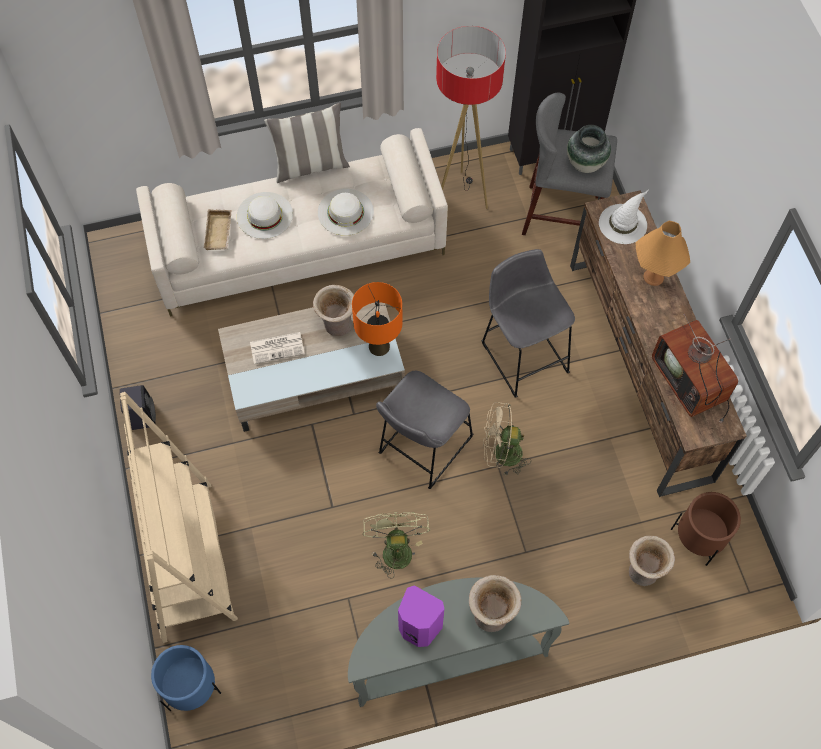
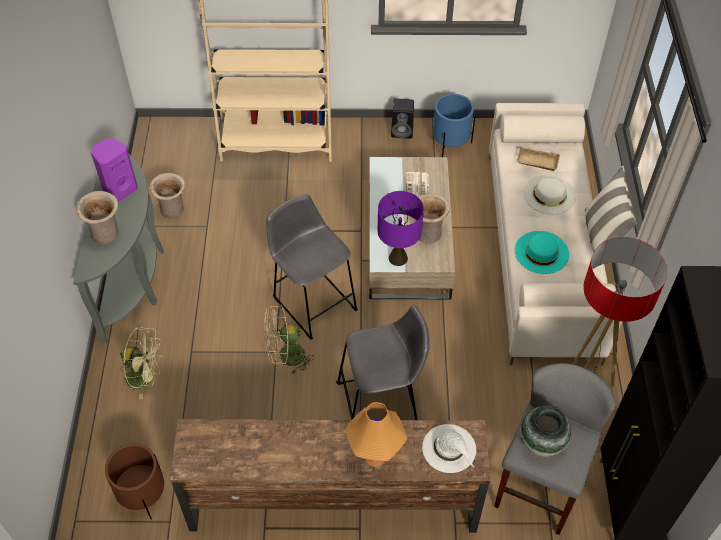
camera: 105 degrees right, 10 degrees down
blue planter [151,645,221,712] -> blue planter moved to [433,94,475,157]
white hat [318,189,374,236] -> turquoise hat [515,231,569,274]
orange table lamp [352,282,403,356] -> purple table lamp [377,191,424,266]
green fan [363,512,431,578] -> green fan moved to [120,327,163,399]
beige fan [483,402,531,476] -> beige fan turned 120 degrees counterclockwise [264,304,314,375]
beige vase [629,536,675,586] -> beige vase moved to [150,173,185,219]
television [652,314,738,422] -> none

